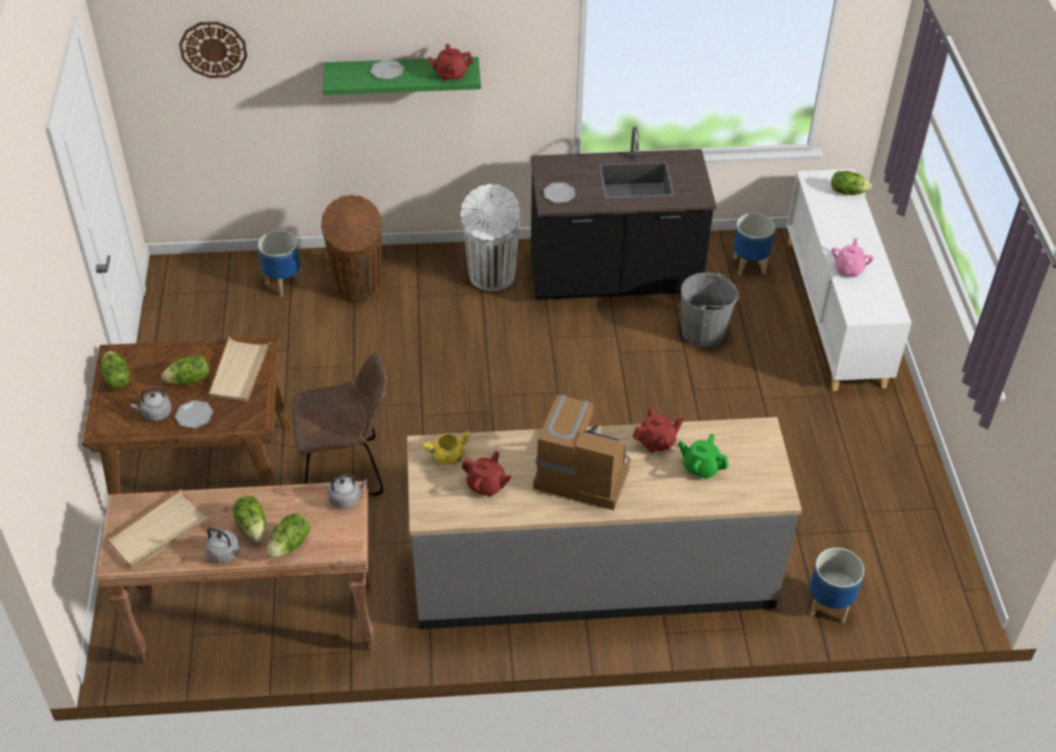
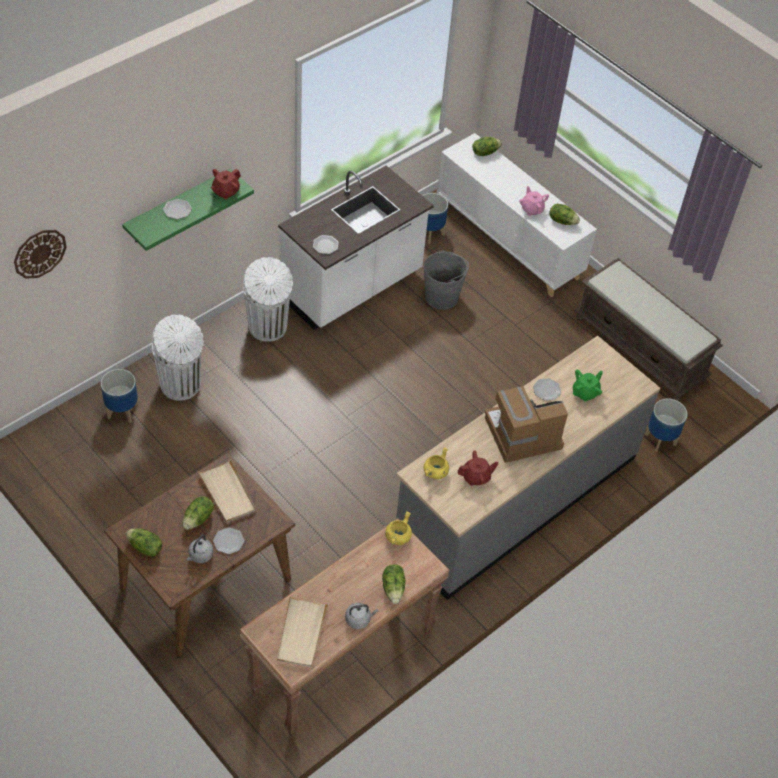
camera: 40 degrees left, 5 degrees up
lettuce [233,496,266,542] -> lettuce moved to [550,204,580,225]
brown chair [292,352,387,496] -> none
brown trash can [321,195,382,303] -> white trash can [152,314,204,401]
grey kettle [328,474,368,508] -> yellow cooking pot [385,511,412,545]
black counter [531,126,717,300] -> white counter [278,166,434,330]
red teapot [633,407,684,452] -> plate [533,378,561,401]
green teapot [678,434,729,479] -> green teapot turned 150 degrees clockwise [572,370,603,402]
none -> brown bench [574,258,723,401]

